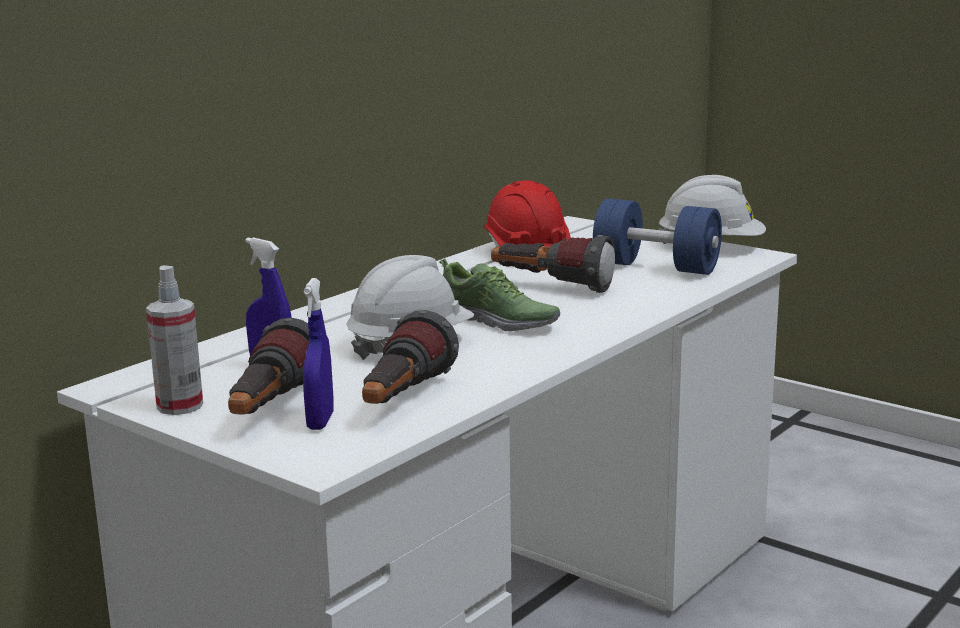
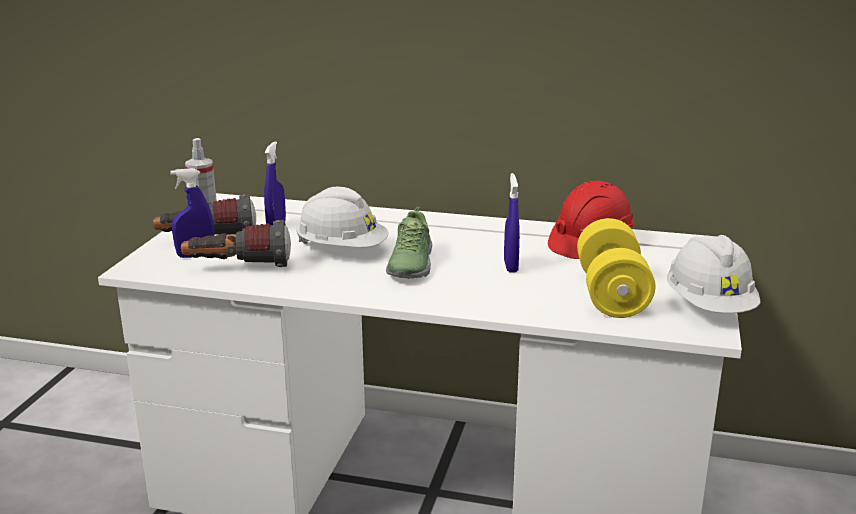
camera: 65 degrees right, 5 degrees up
flashlight [491,235,615,293] -> blue spray bottle [504,173,520,273]
blue dumbbell [593,198,722,275] -> yellow dumbbell [577,218,655,318]

